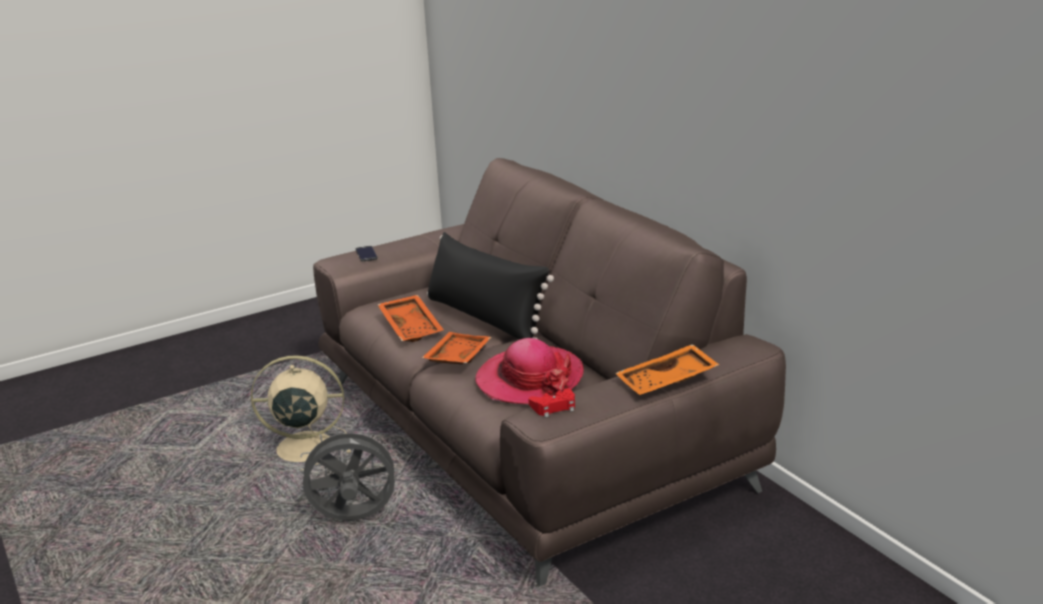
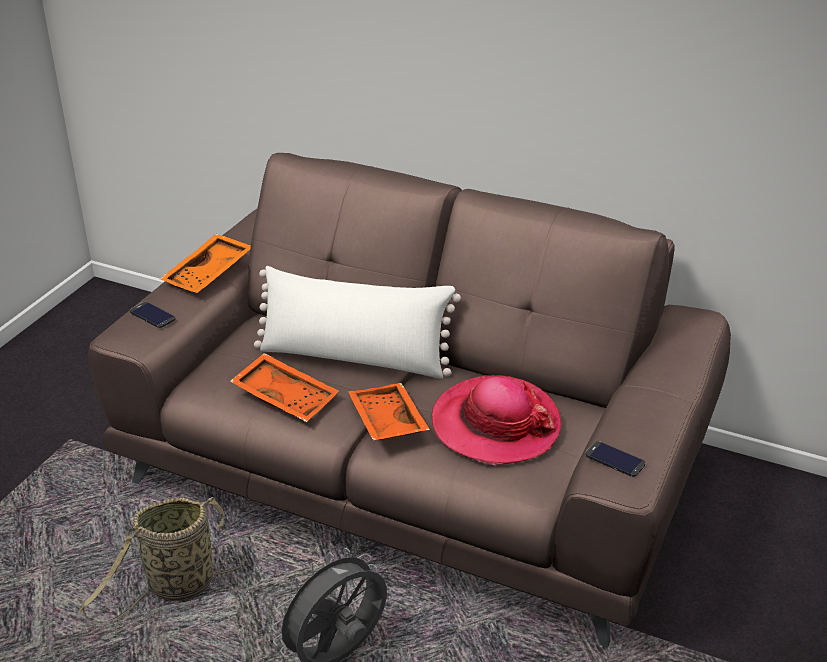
camera: 35 degrees left, 10 degrees up
beige fan [251,355,351,470] -> basket [79,497,246,624]
black pillow [427,232,554,340] -> white pillow [254,266,461,379]
red game controller [528,389,575,418] -> phone [585,441,645,477]
orange tray [615,344,719,395] -> orange tray moved to [160,234,251,293]

